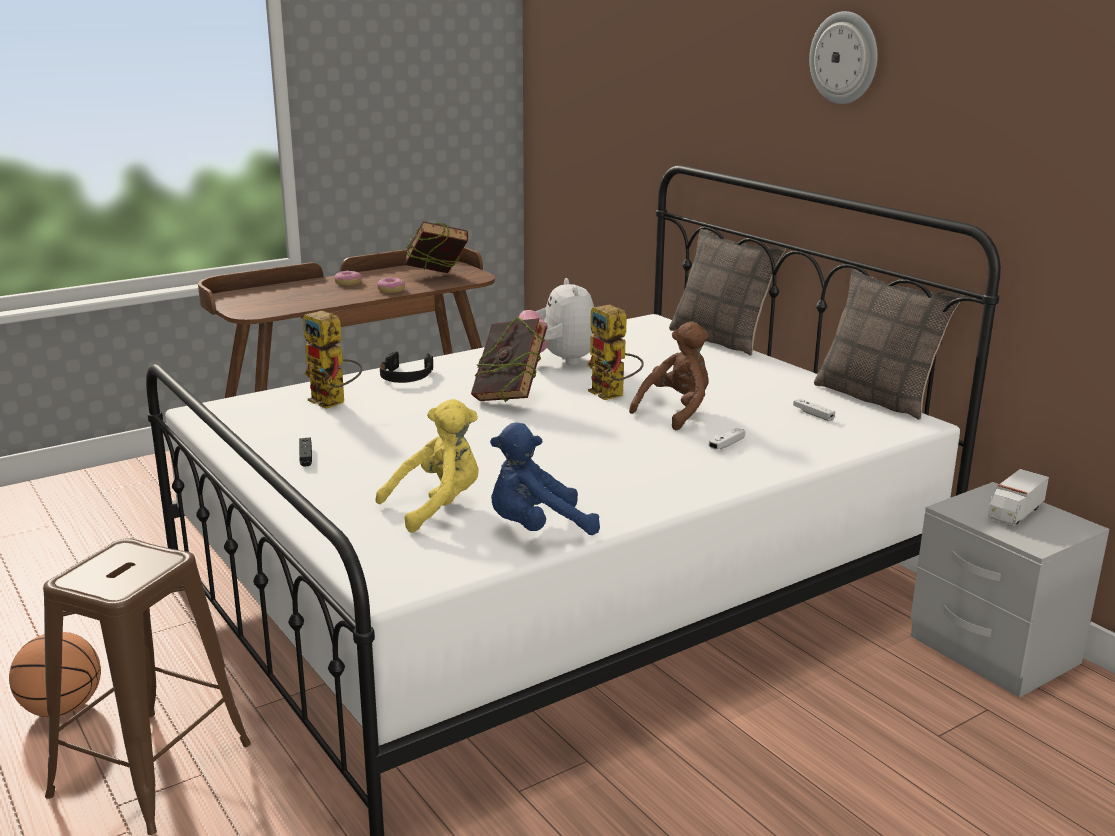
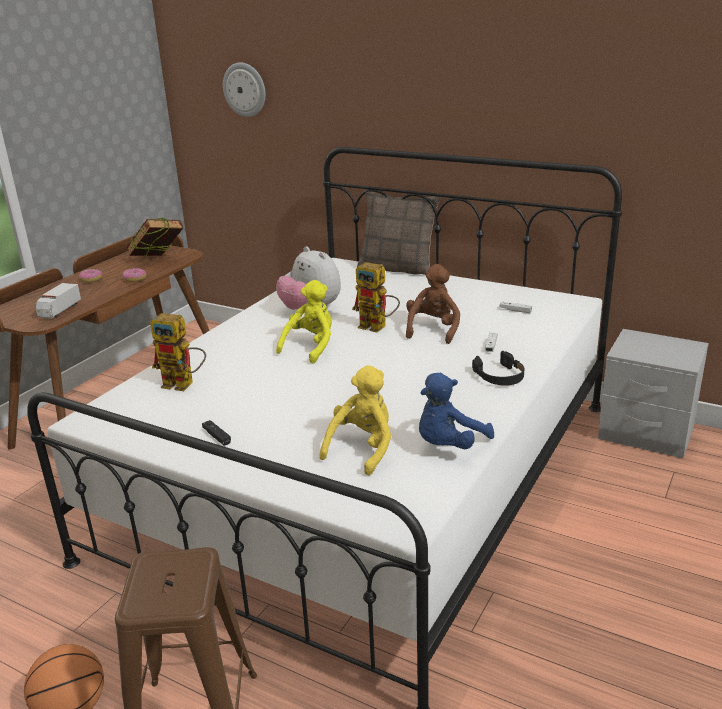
camera: 25 degrees left, 5 degrees up
black headphones [380,351,433,383] -> black headphones moved to [472,351,524,386]
book [471,316,547,402] -> yellow plush toy [276,280,332,364]
wall clock [809,11,878,104] -> wall clock moved to [223,62,266,117]
pillow [814,268,964,420] -> none
toy truck [988,469,1049,525] -> toy truck moved to [35,283,81,319]

